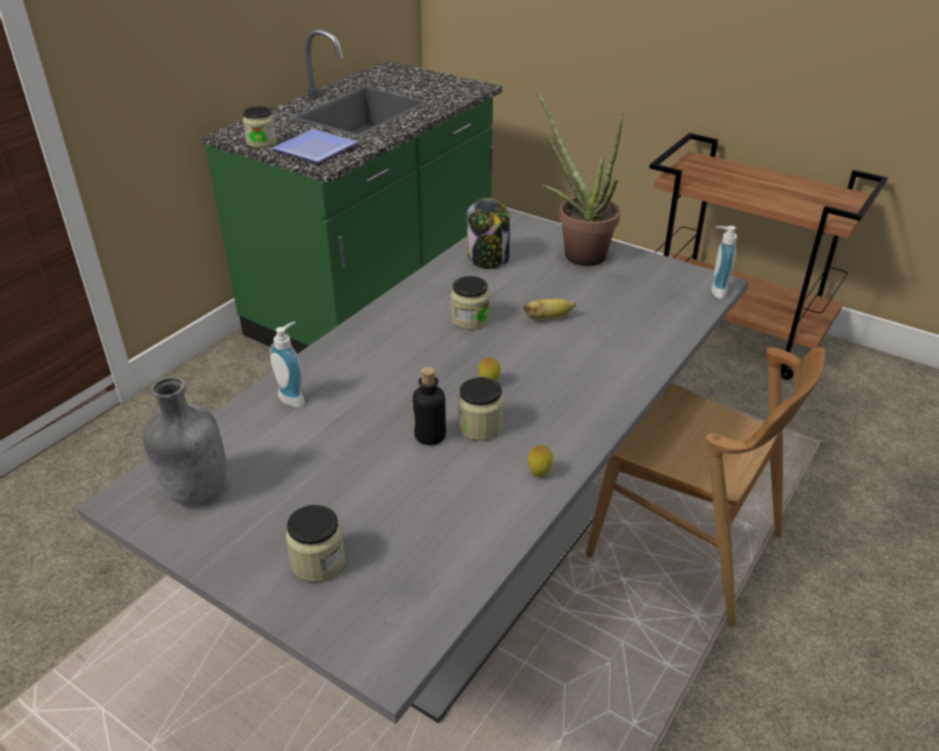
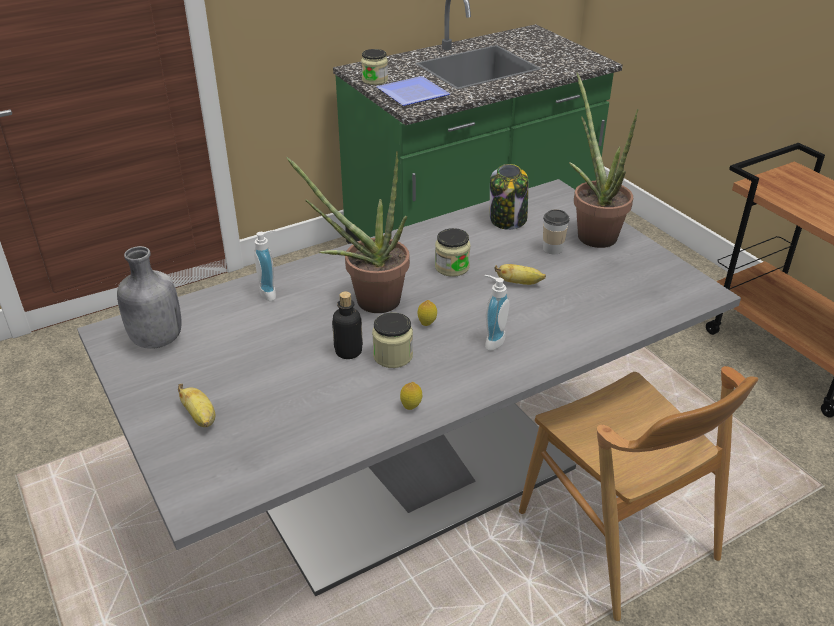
camera: 25 degrees right, 0 degrees up
jar [286,505,345,582] -> banana [178,384,215,427]
soap dispenser [711,226,737,299] -> soap dispenser moved to [485,275,509,351]
none -> potted plant [286,151,410,313]
none -> cup [543,209,569,254]

